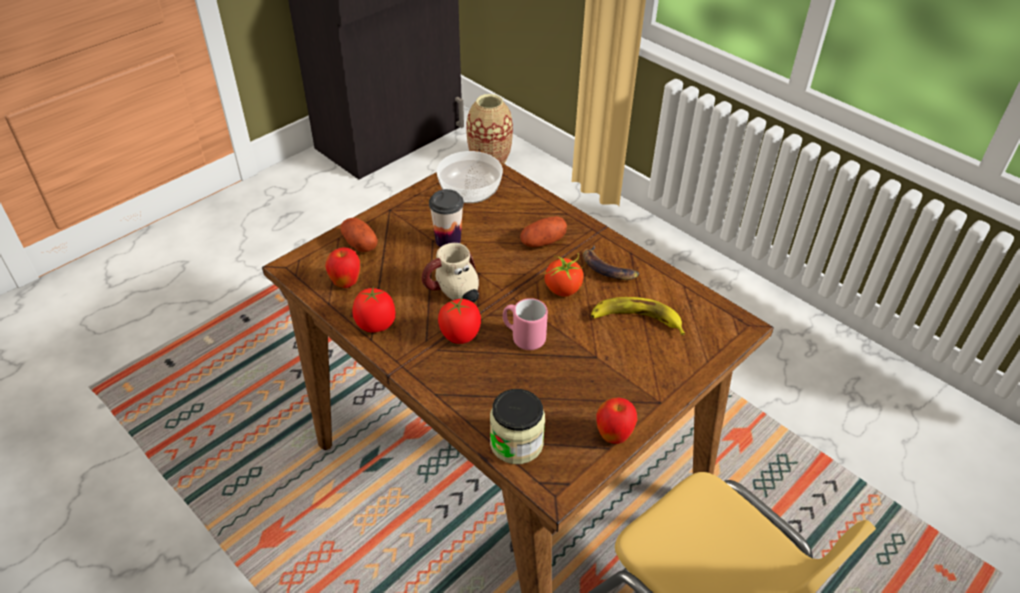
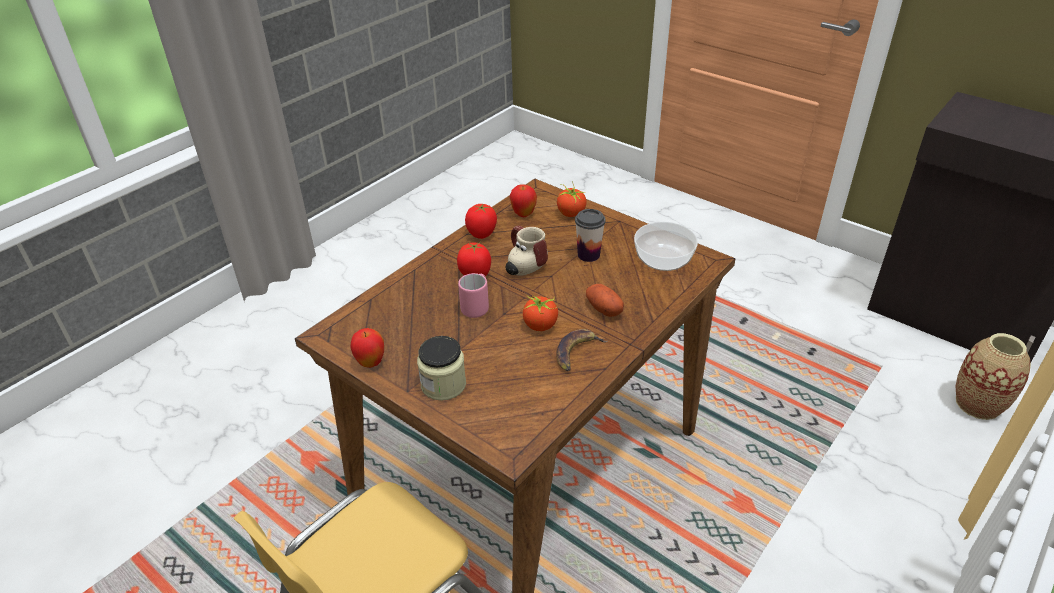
camera: 85 degrees right, 5 degrees down
potato [340,218,378,252] -> tomato [557,182,587,217]
jar [490,389,545,464] -> jar moved to [417,336,466,401]
banana [591,297,685,335] -> none

